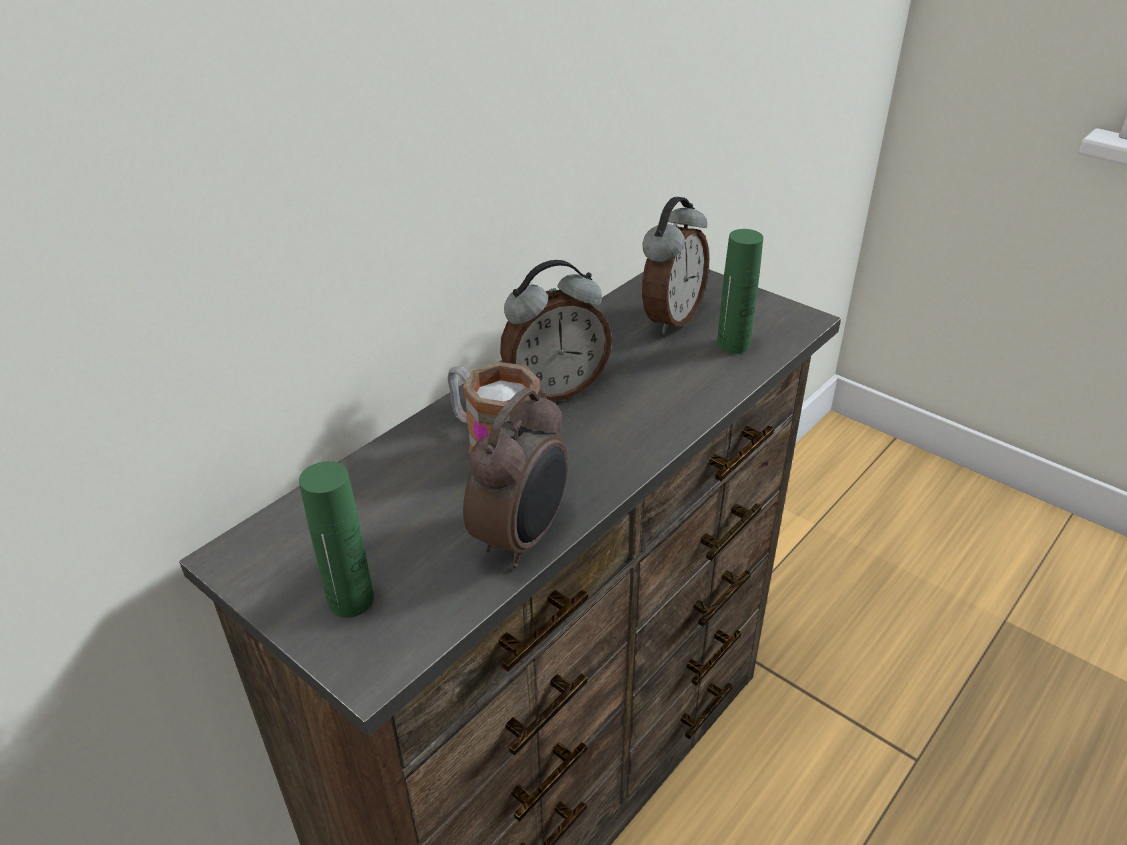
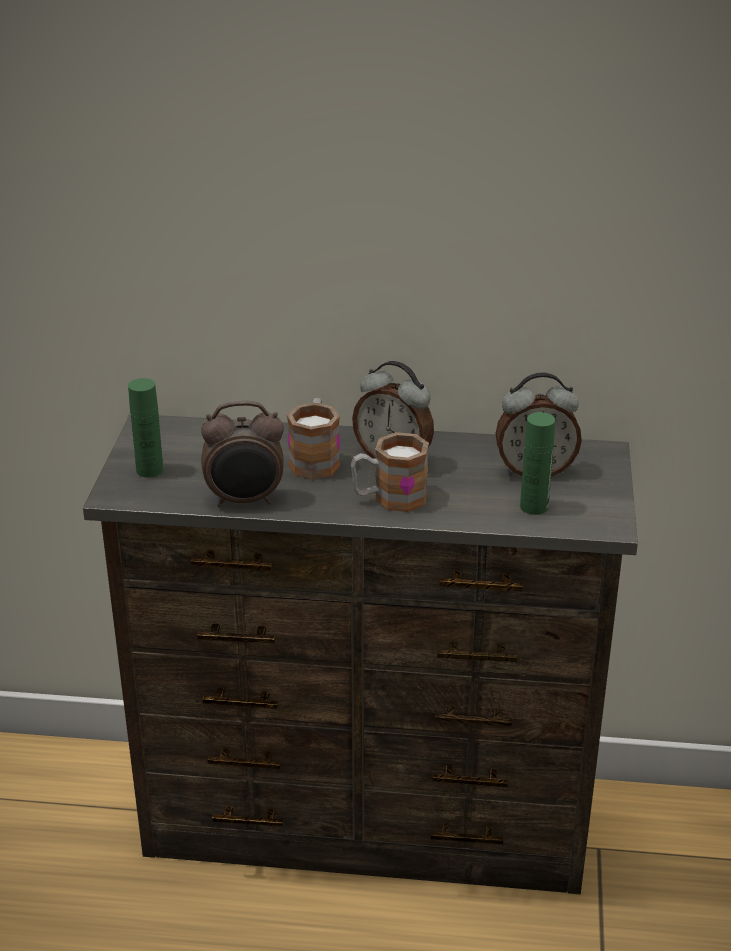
camera: 55 degrees right, 5 degrees down
none -> mug [351,432,429,512]

